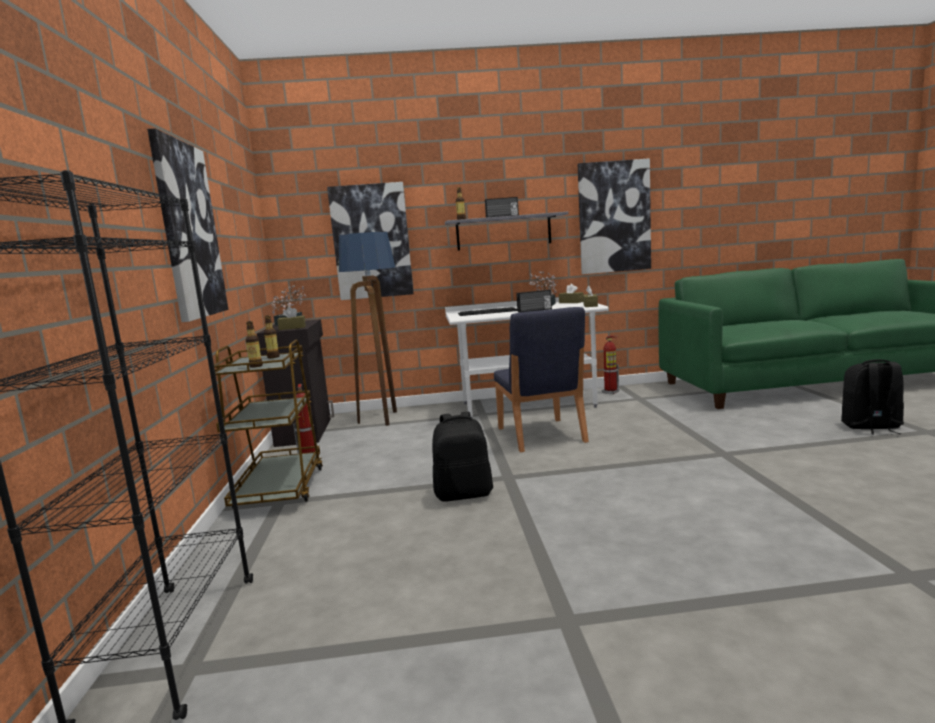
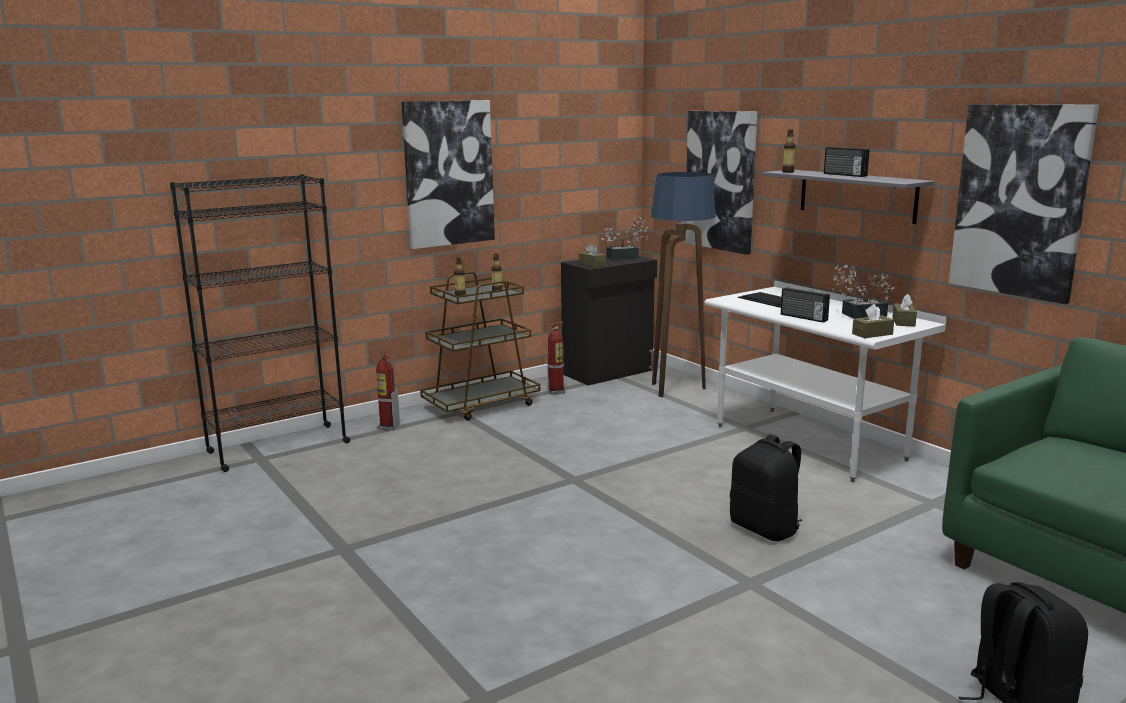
camera: 60 degrees right, 5 degrees up
black backpack [432,412,493,502] -> black backpack moved to [730,434,803,541]
blue chair [494,307,589,452] -> none
fire extinguisher [602,335,619,394] -> fire extinguisher moved to [376,351,400,431]

